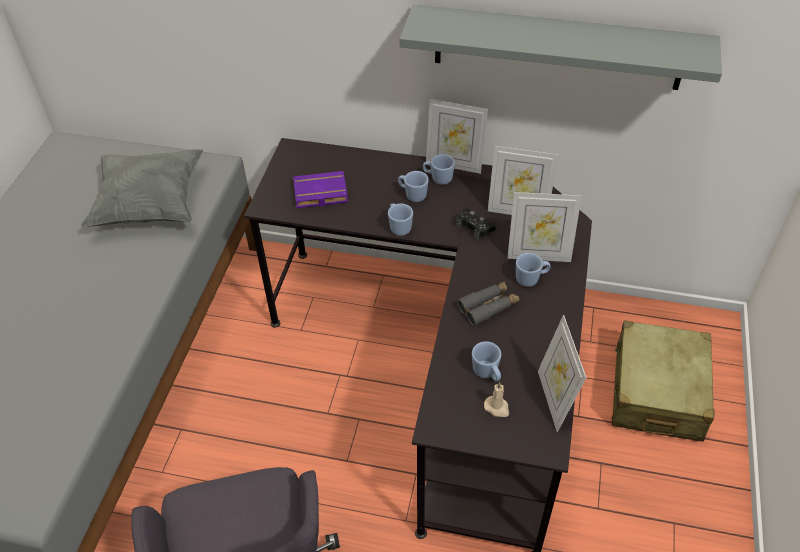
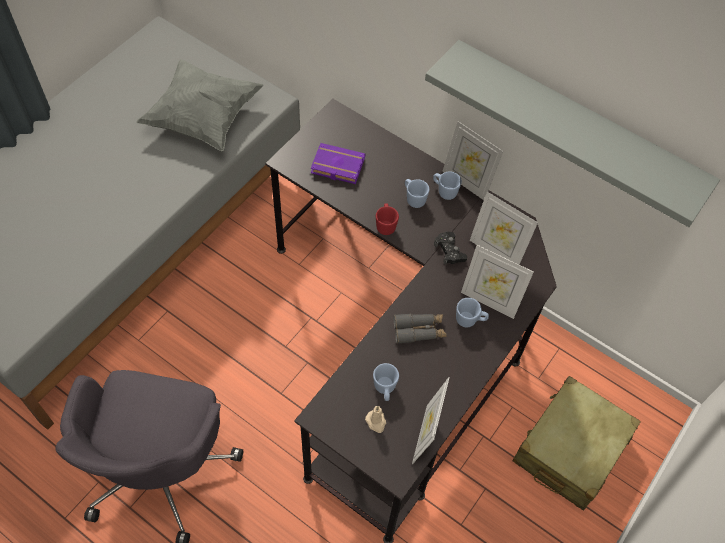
camera: 20 degrees right, 10 degrees up
blue mug [388,203,413,236] -> red mug [376,204,399,235]

